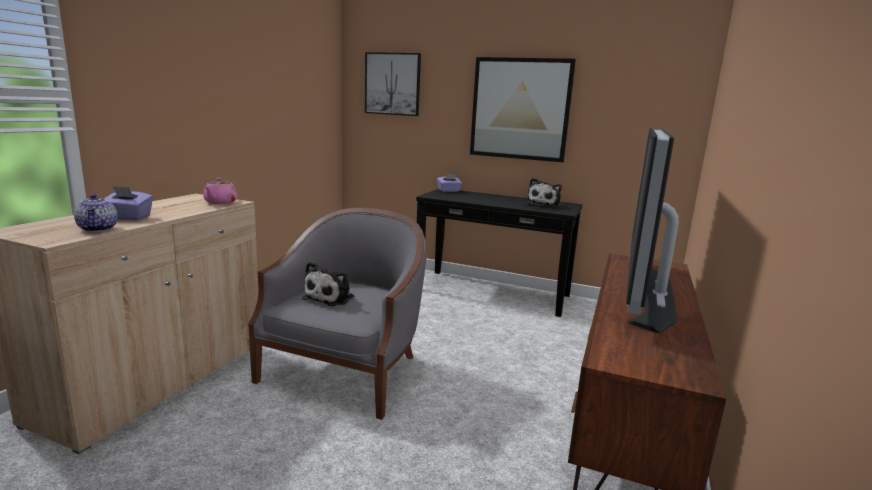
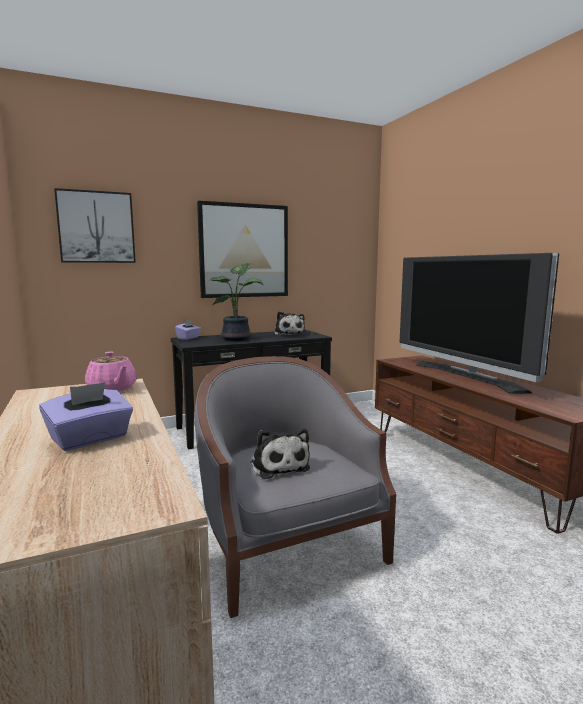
camera: 45 degrees left, 5 degrees down
teapot [74,194,118,232] -> none
none -> potted plant [209,263,263,341]

